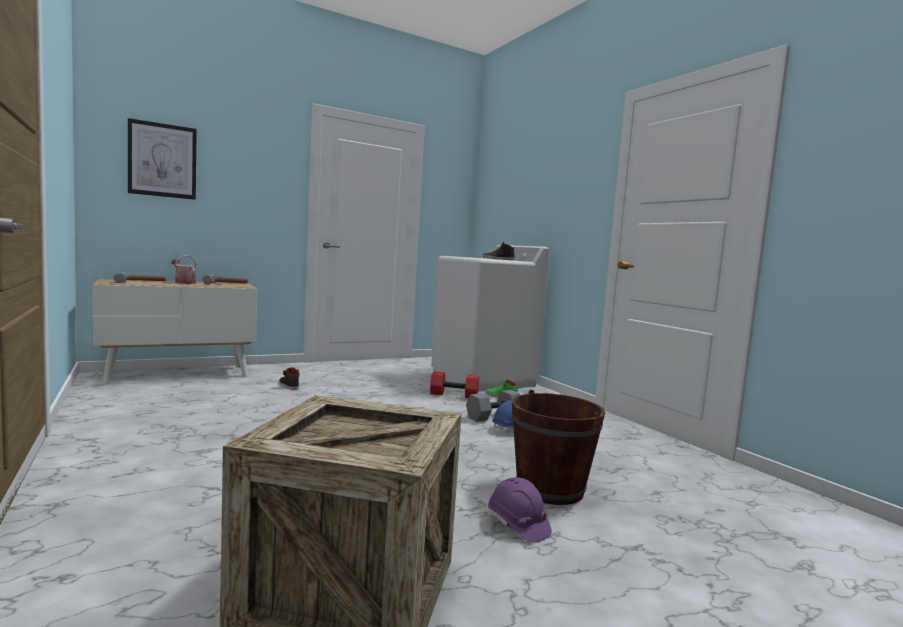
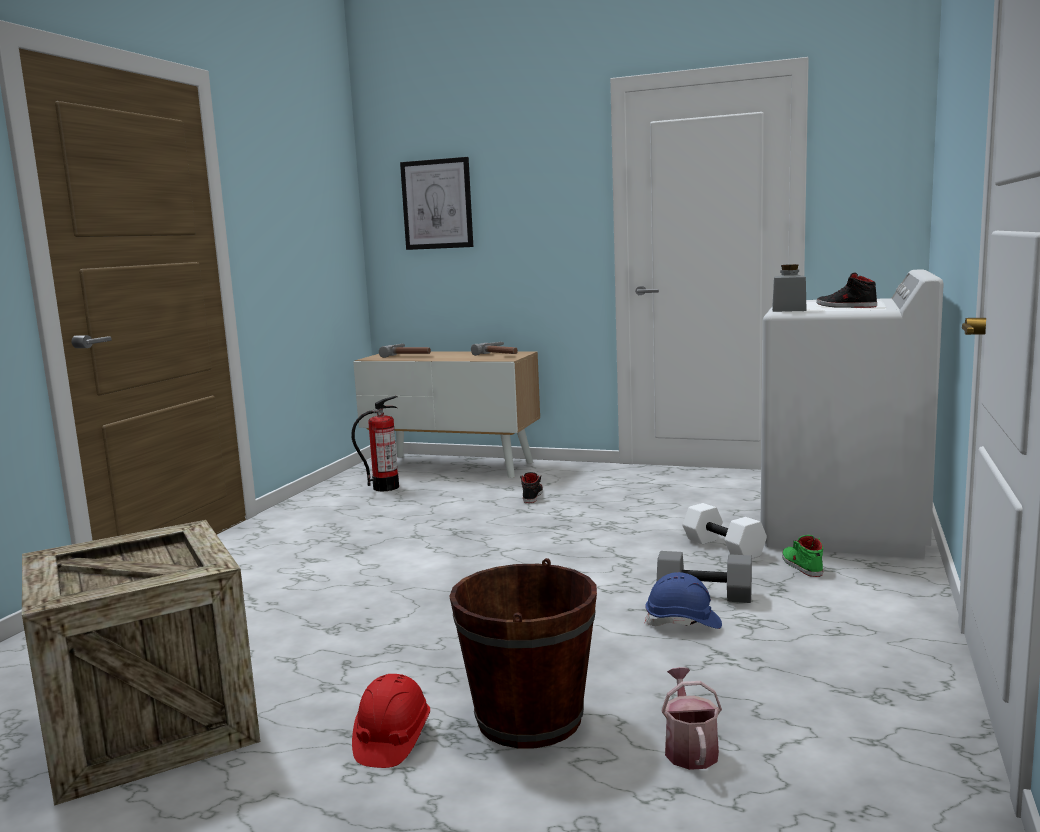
camera: 50 degrees right, 5 degrees up
watering can [171,255,197,284] -> watering can moved to [661,667,722,770]
red dumbbell [430,371,479,398] -> white dumbbell [683,503,767,559]
purple hard hat [488,477,552,543] -> red hard hat [352,674,430,768]
none -> fire extinguisher [351,396,399,491]
none -> grey jar [772,264,807,312]

